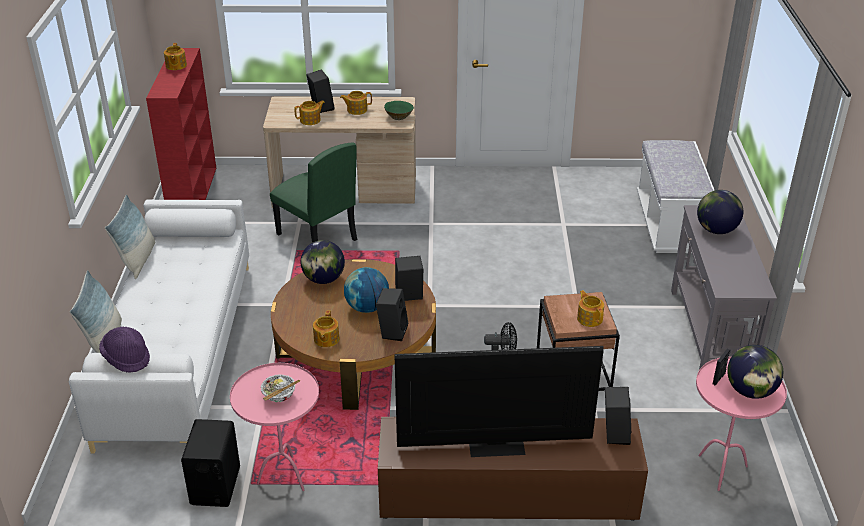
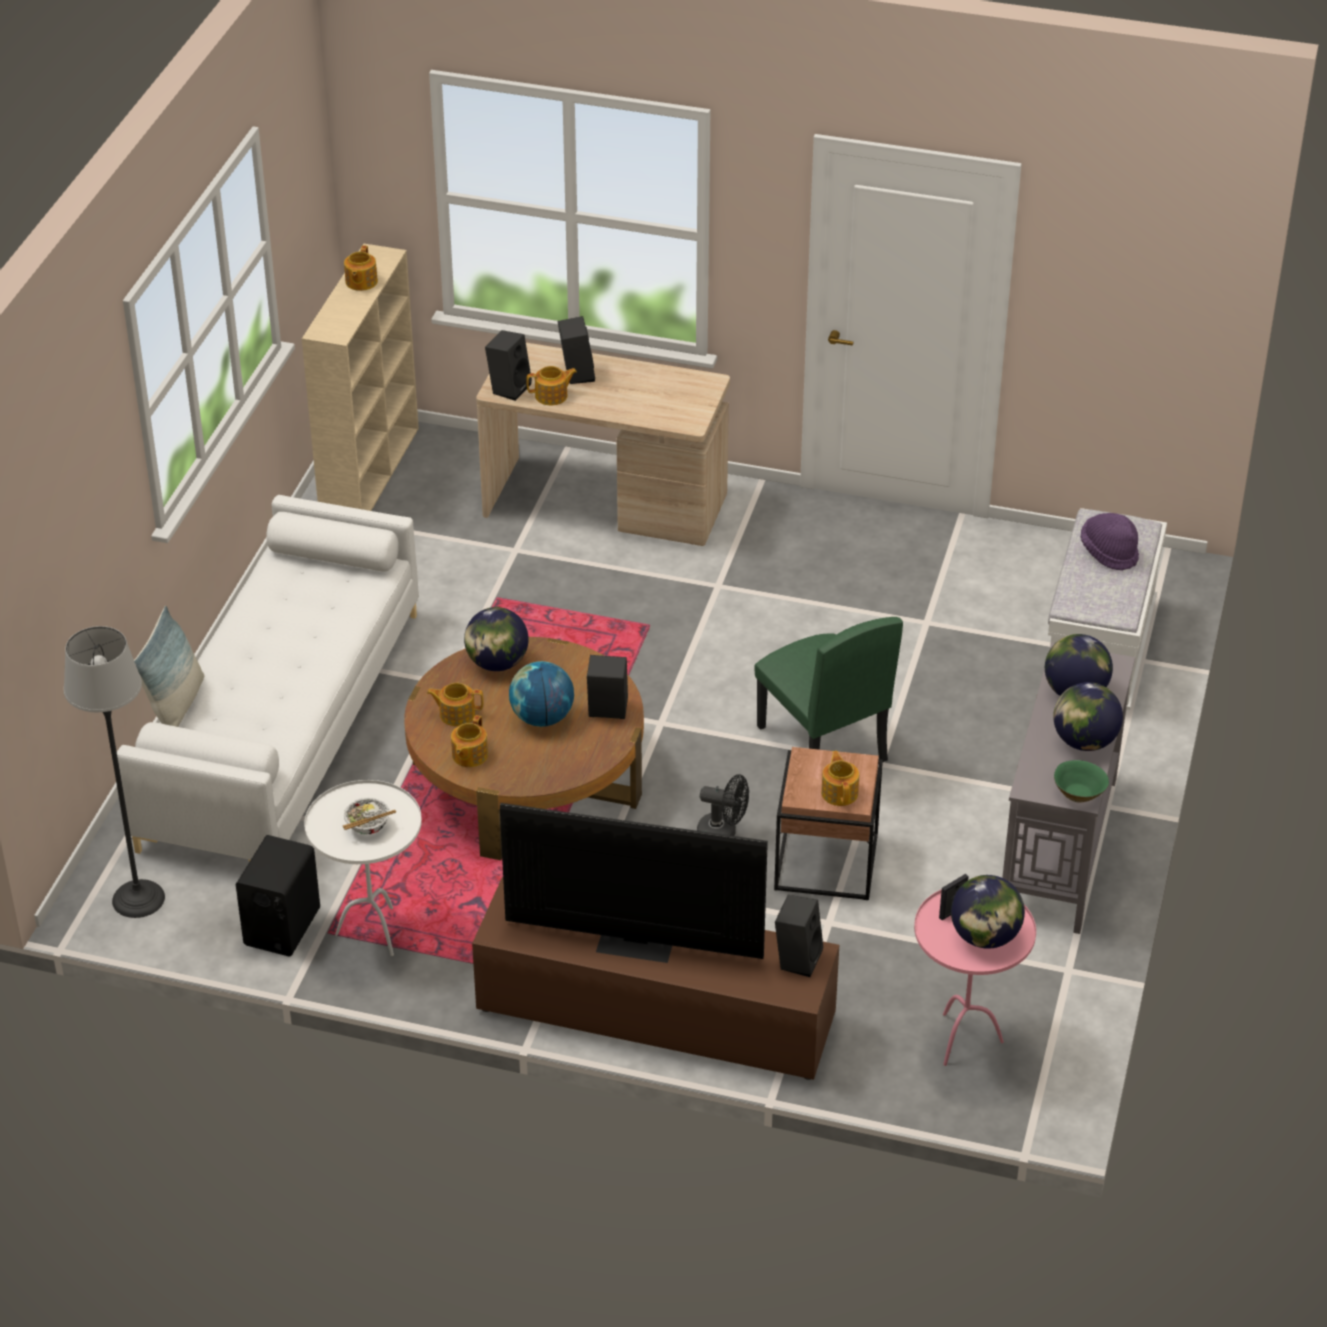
camera: 15 degrees right, 5 degrees up
purple hat [99,327,150,372] -> purple hat moved to [1081,513,1139,570]
pillow [105,194,155,279] -> none
red bookcase [146,48,216,200] -> beige bookcase [302,244,419,511]
pink side table [230,363,319,491] -> white side table [304,780,422,956]
green chair [270,143,357,243] -> green chair moved to [754,617,903,762]
teapot [340,91,372,115] -> teapot moved to [427,683,484,726]
black speaker [376,288,408,341] -> black speaker moved to [485,330,532,401]
green bowl [384,101,414,120] -> green bowl moved to [1054,760,1109,803]
none -> floor lamp [64,626,165,918]
none -> globe [1053,682,1123,751]

